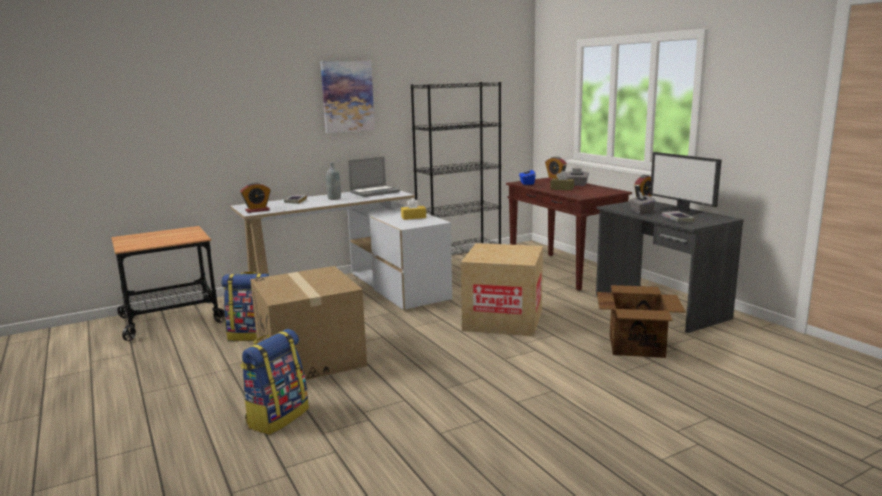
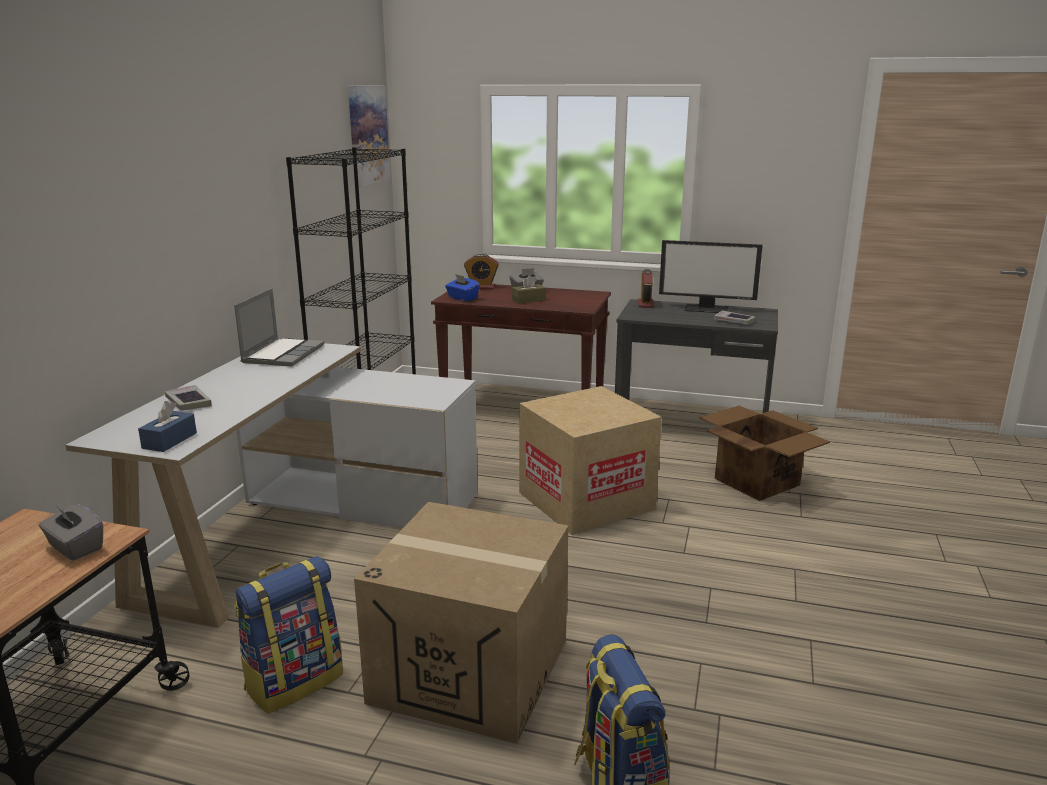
camera: 45 degrees left, 5 degrees up
alarm clock [240,182,271,213] -> blue tissue box [138,401,197,452]
picture [321,61,375,133] -> picture moved to [348,85,390,187]
grey bottle [326,162,341,200] -> none
yellow tissue box [401,198,426,220] -> none
grey tissue box [629,191,656,214] -> grey tissue box moved to [39,504,103,560]

